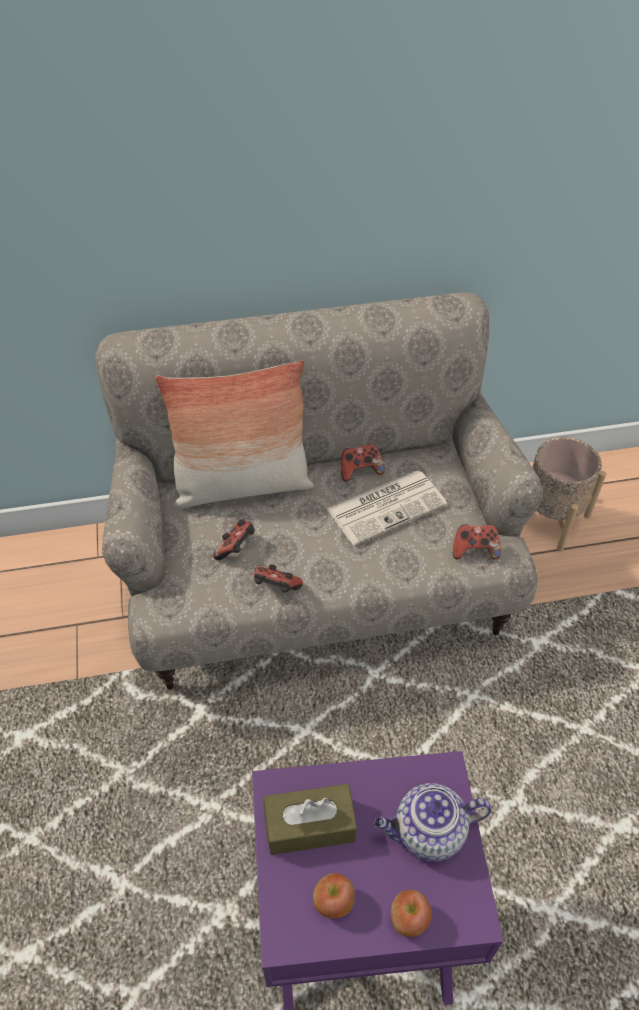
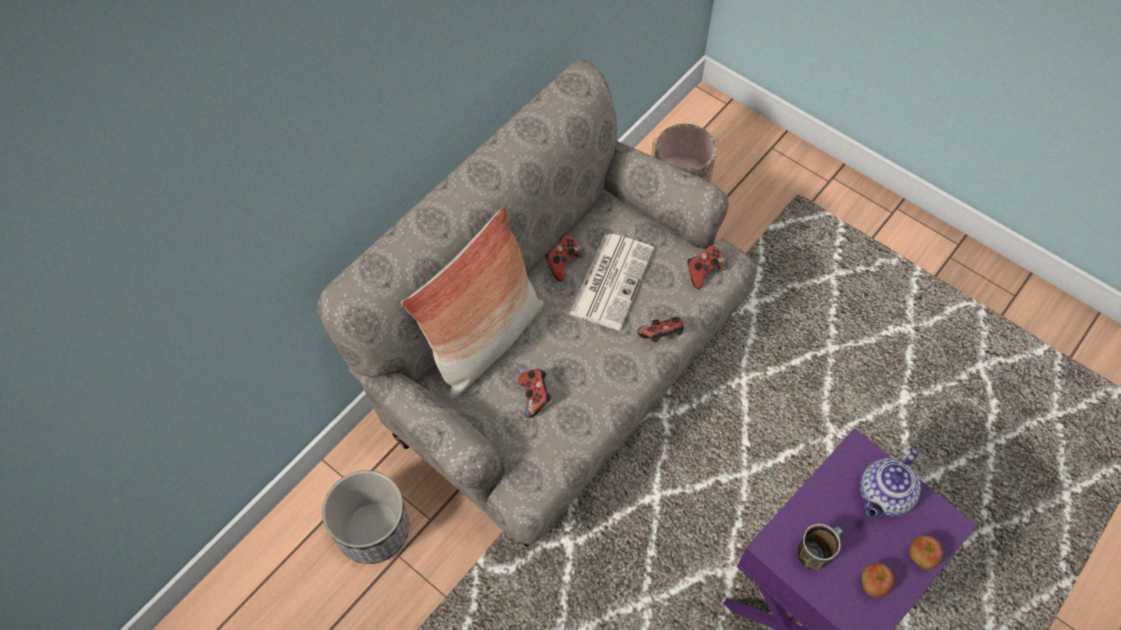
camera: 40 degrees left, 10 degrees up
game controller [254,564,303,593] -> game controller moved to [638,317,684,342]
brown tissue box [264,784,357,855] -> mug [798,524,843,570]
none -> planter [322,470,409,564]

